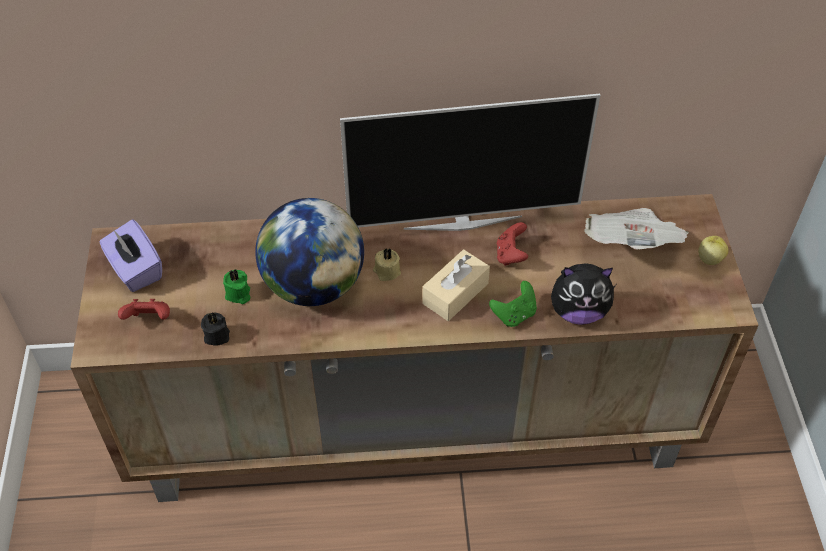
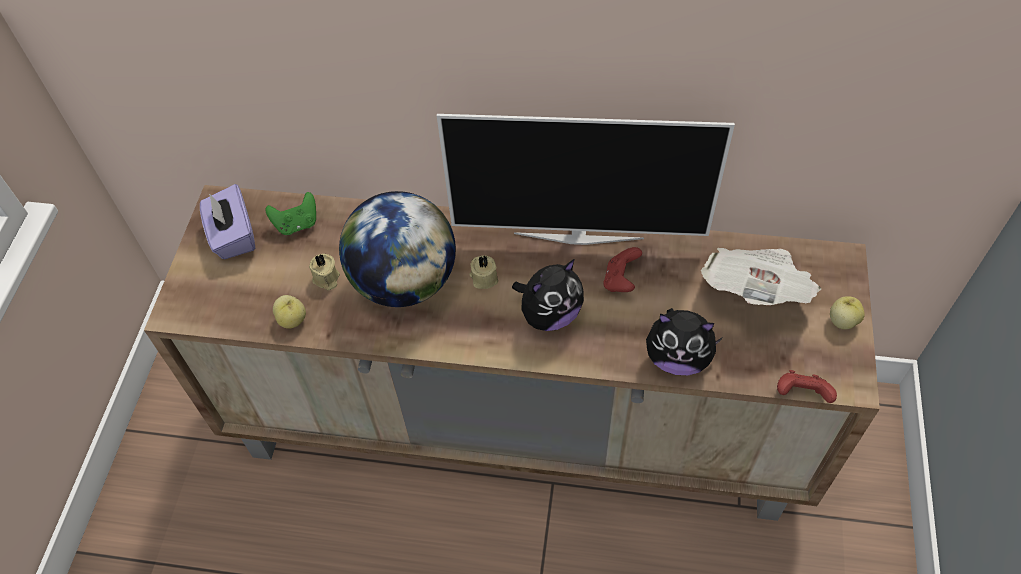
camera: 15 degrees right, 5 degrees up
red game controller [118,299,170,320] -> red game controller moved to [777,370,837,403]
black candle [201,312,230,346] -> apple [273,295,306,329]
green candle [223,270,250,304] -> beige candle [309,254,340,290]
beige tissue box [422,250,490,321] -> plush toy [512,259,584,331]
green game controller [489,281,537,327] -> green game controller moved to [265,192,316,235]

